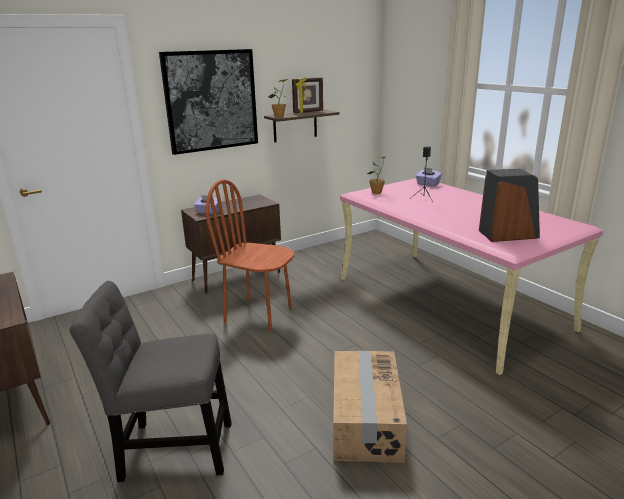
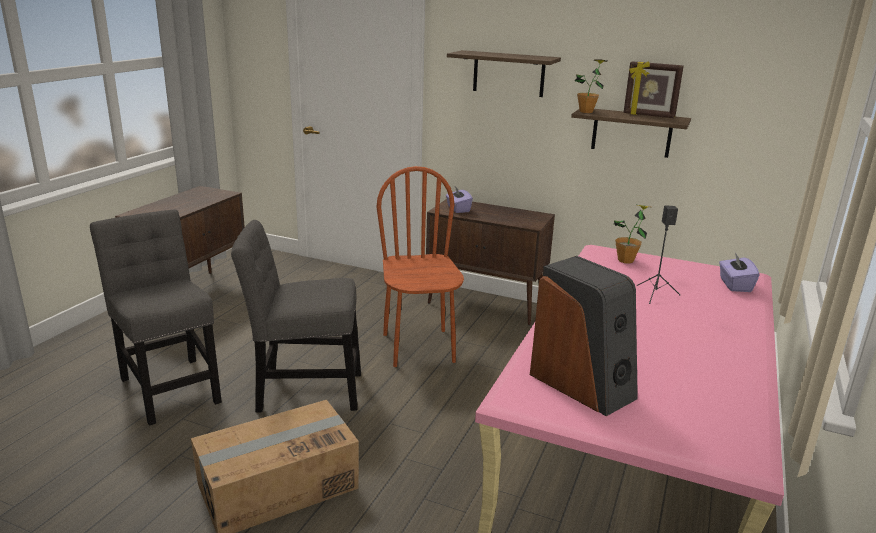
camera: 55 degrees right, 0 degrees up
picture [159,49,258,155] -> shelf [447,50,561,97]
none -> grey chair [231,220,361,413]

